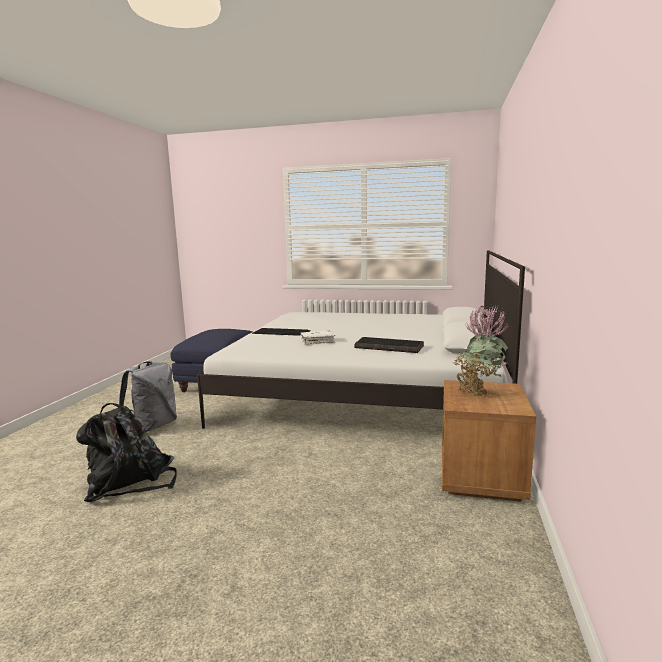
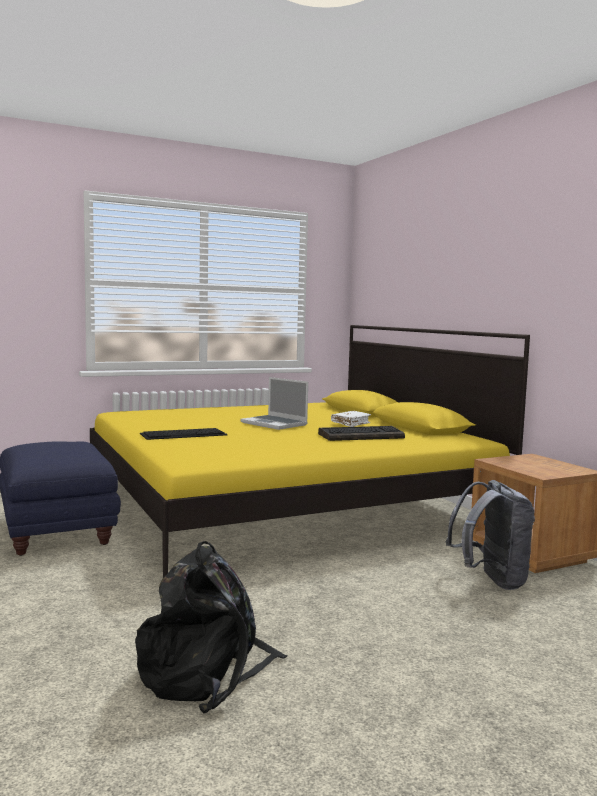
camera: 40 degrees left, 5 degrees down
grey backpack [119,361,177,432] -> grey backpack moved to [446,480,535,590]
white bed [197,250,525,428] -> yellow bed [90,325,530,578]
white book [301,330,335,345] -> white book moved to [331,411,371,427]
potted plant [454,304,509,398] -> none
none -> laptop [240,377,308,430]

